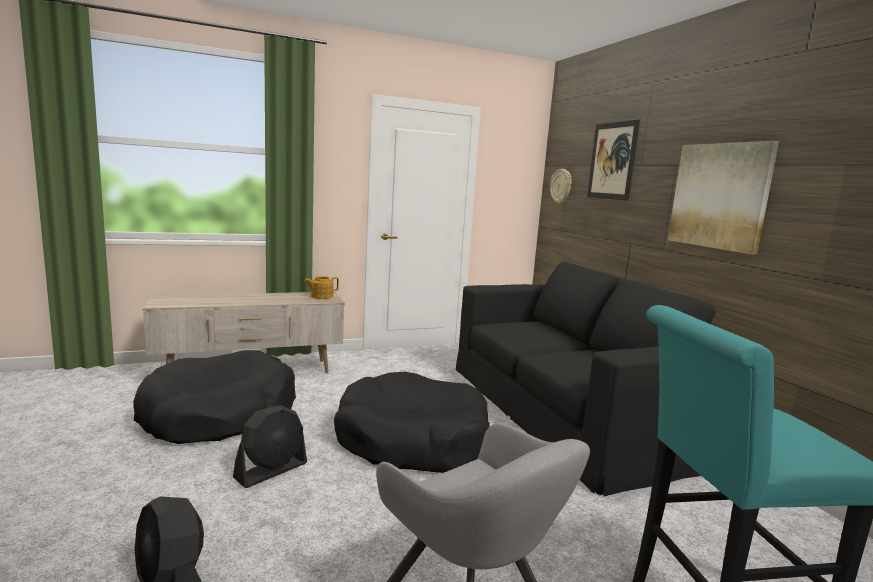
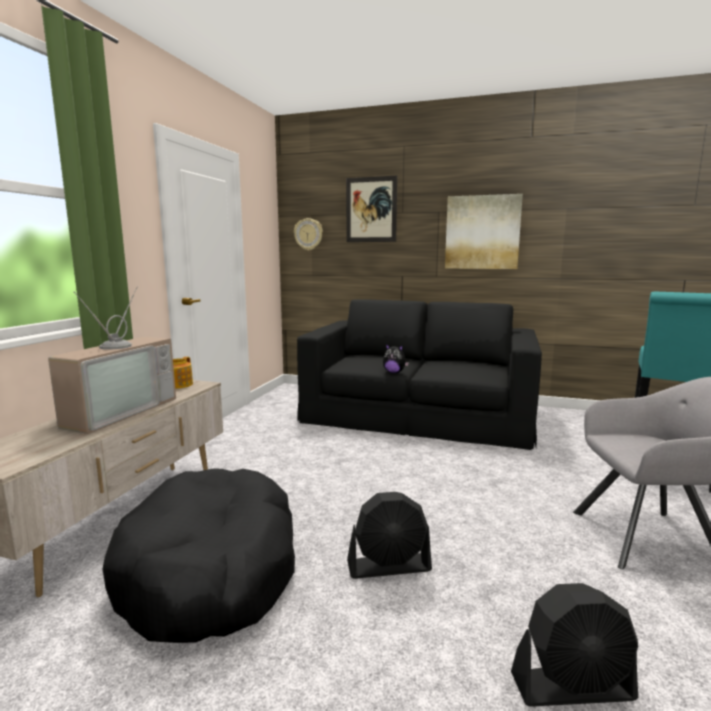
camera: 50 degrees left, 0 degrees up
black fan [233,405,307,488] -> black fan turned 90 degrees clockwise [347,492,432,579]
black dog bed [334,372,490,473] -> none
none -> television [48,286,176,434]
none -> plush toy [383,344,409,373]

